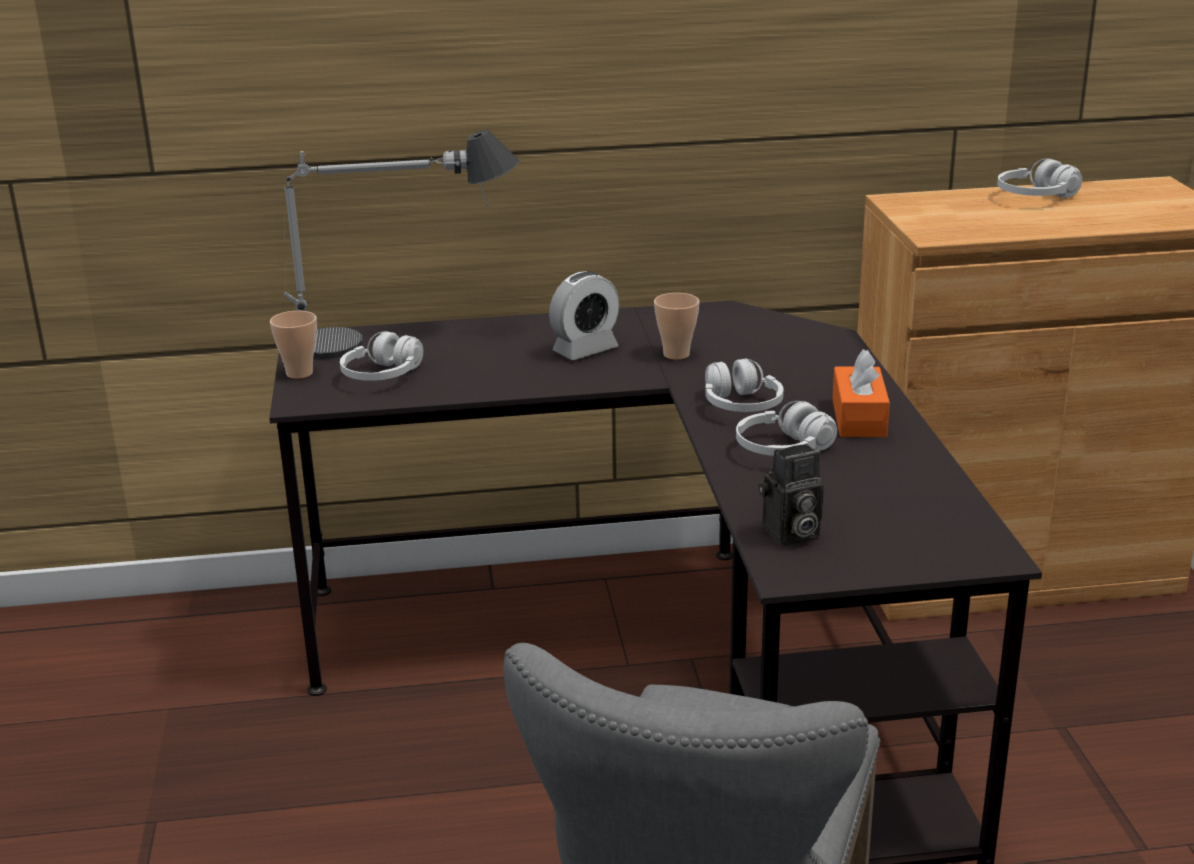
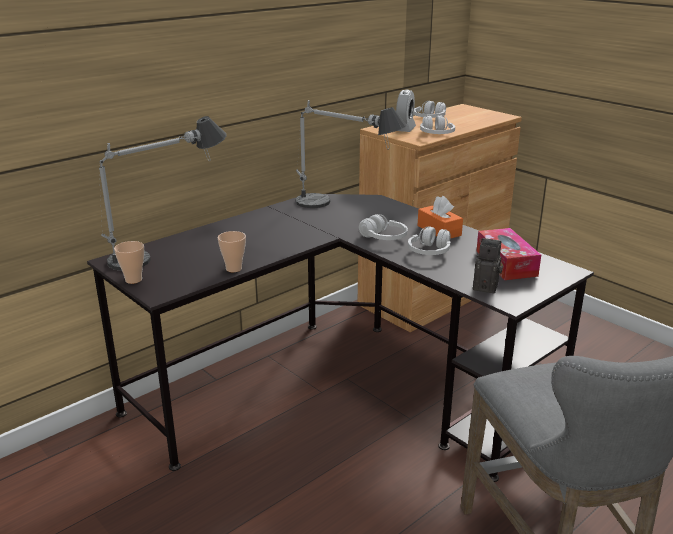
camera: 35 degrees left, 0 degrees up
white headphones [340,331,423,381] -> white headphones moved to [420,115,455,134]
alarm clock [549,271,619,360] -> alarm clock moved to [396,90,416,132]
cup [654,293,699,360] -> cup moved to [218,231,246,272]
camera [759,444,824,546] -> camera turned 105 degrees counterclockwise [473,238,503,294]
none -> table lamp [295,100,408,208]
none -> tissue box [476,228,541,280]

